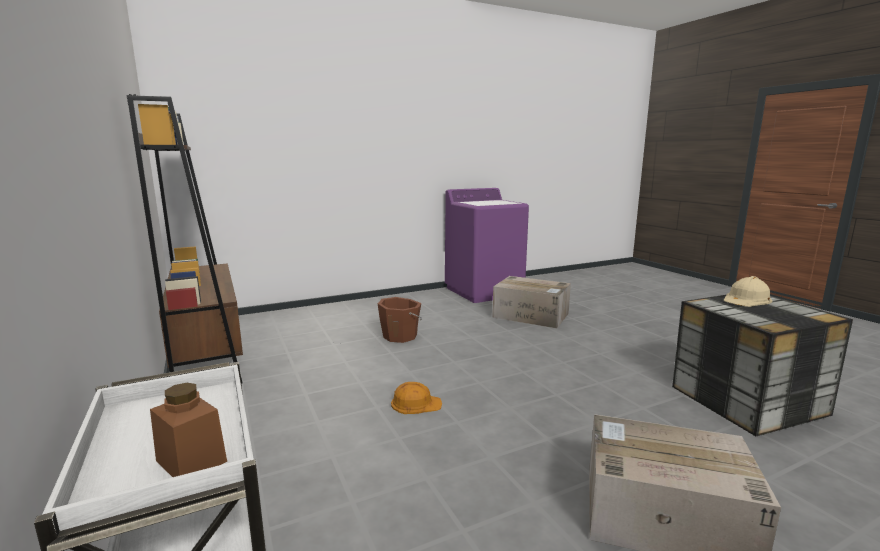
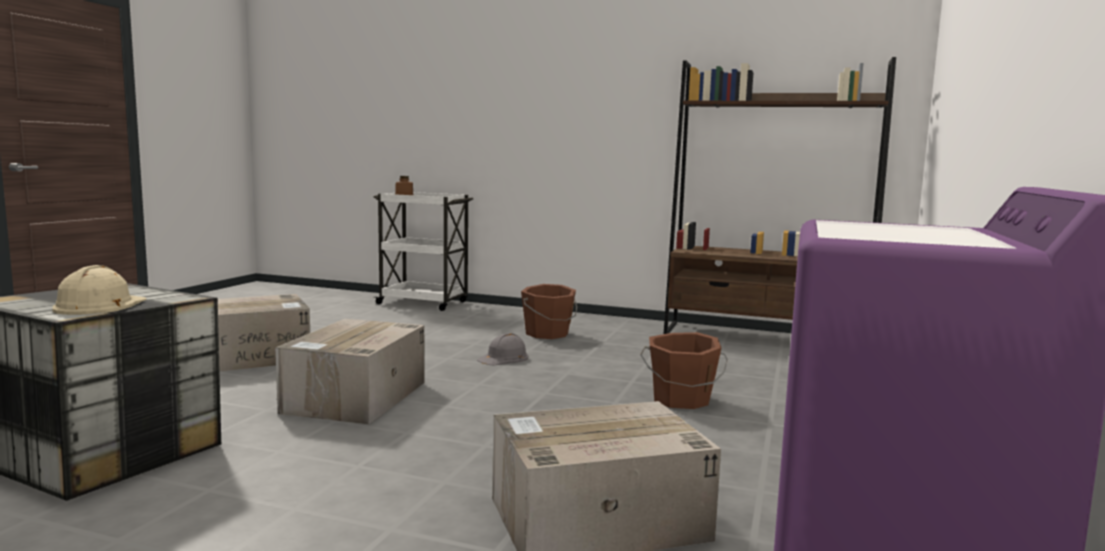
camera: 135 degrees right, 5 degrees down
orange hard hat [391,382,442,414] -> grey hard hat [477,333,528,365]
none -> cardboard box [275,319,425,424]
none -> brown bucket [521,284,577,339]

